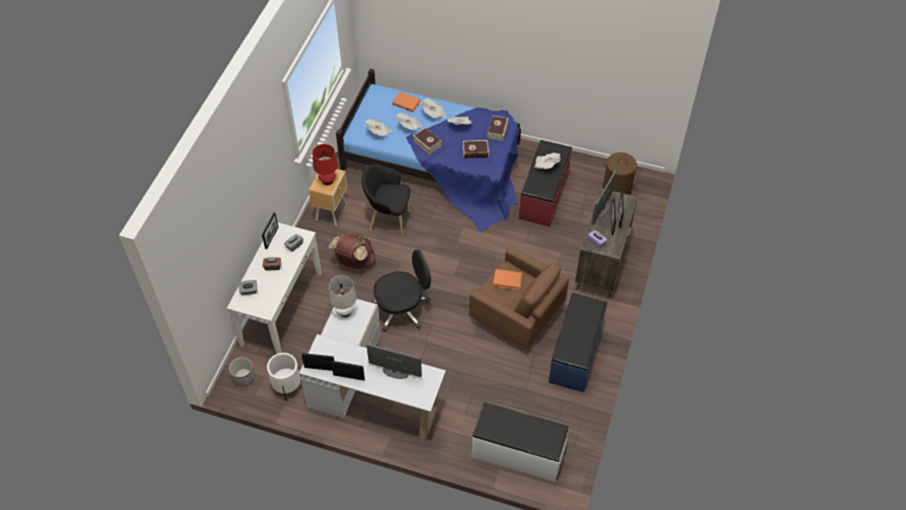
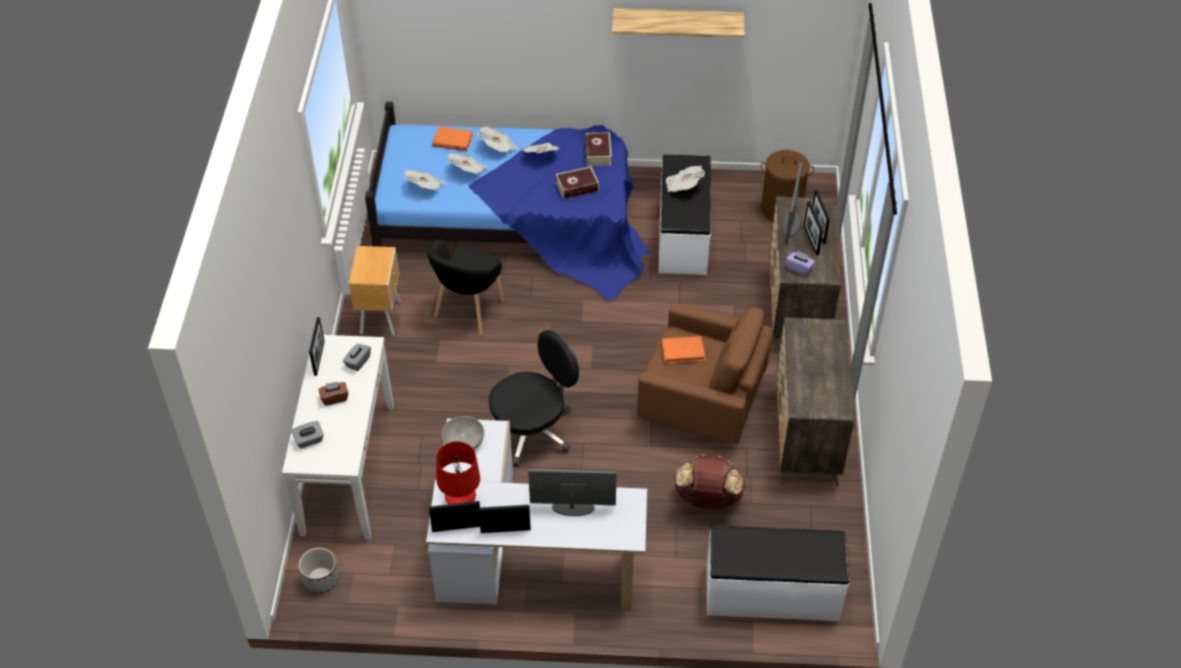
camera: 15 degrees left, 5 degrees down
white planter [267,353,301,401] -> none
red table lamp [312,144,338,185] -> red table lamp moved to [436,441,480,504]
brown backpack [329,233,376,269] -> brown backpack moved to [673,454,746,510]
white table lamp [329,275,357,317] -> grey bowl [442,416,484,449]
black armchair [361,164,411,235] -> black armchair turned 60 degrees counterclockwise [427,240,504,336]
book [413,127,442,154] -> none
red bench [519,140,572,227] -> white bench [658,154,711,275]
blue bench [548,293,608,392] -> dresser [775,317,854,487]
none -> shelf [612,8,745,38]

